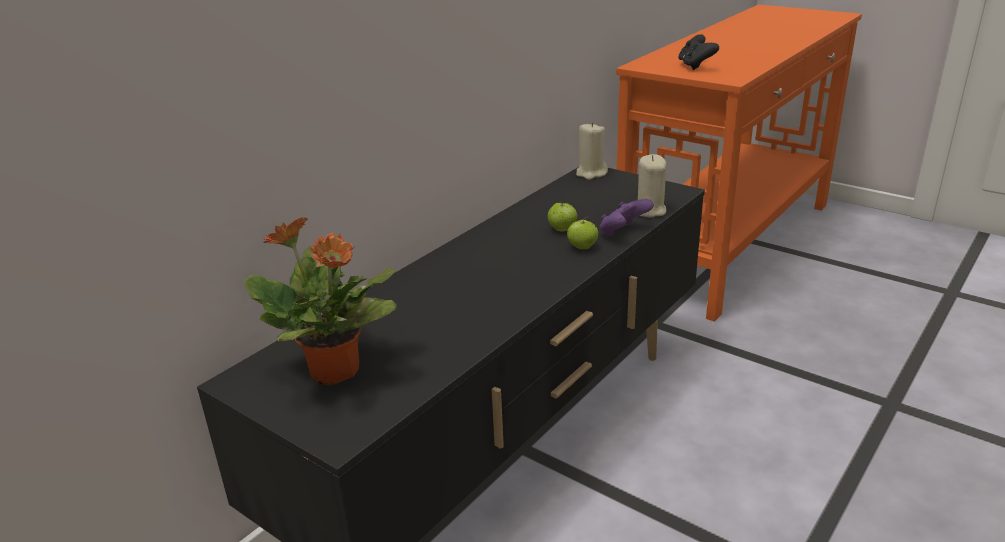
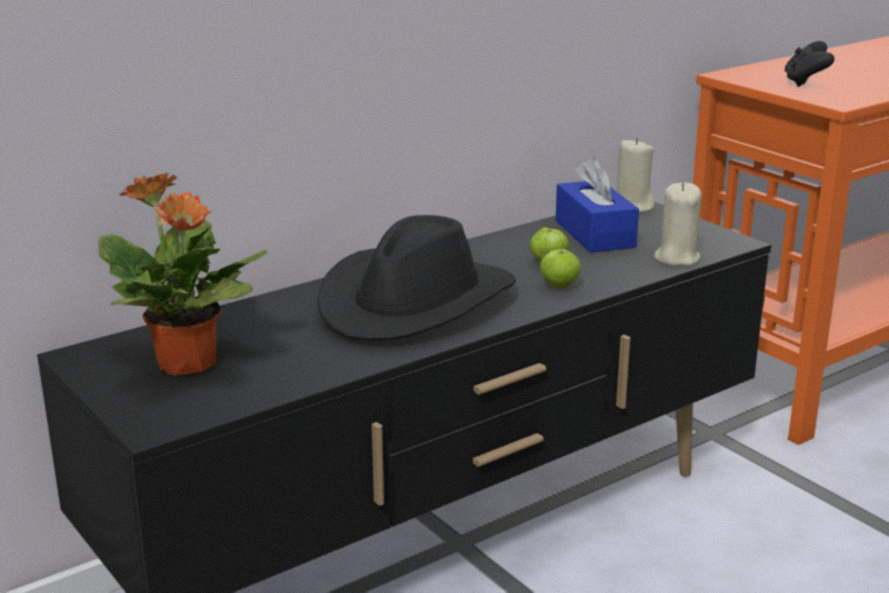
camera: 15 degrees right, 5 degrees down
purple game controller [600,199,654,237] -> none
none -> black hat [317,215,516,340]
none -> blue tissue box [555,157,639,253]

